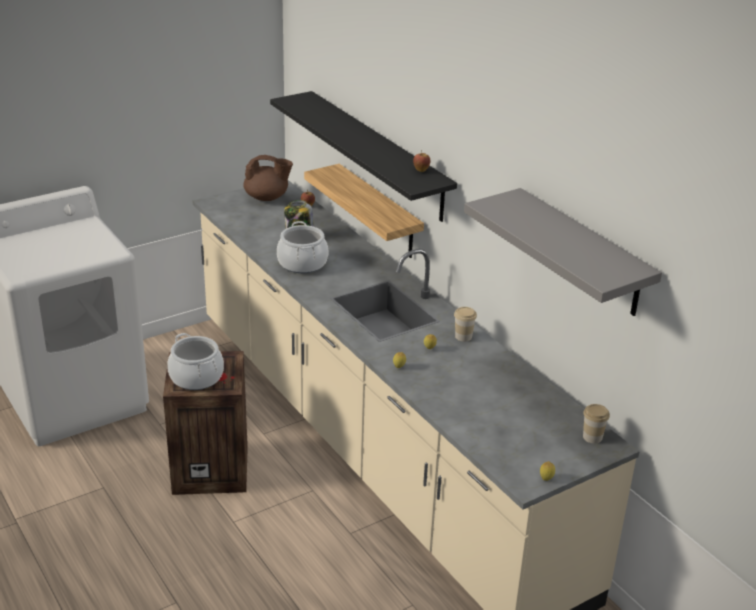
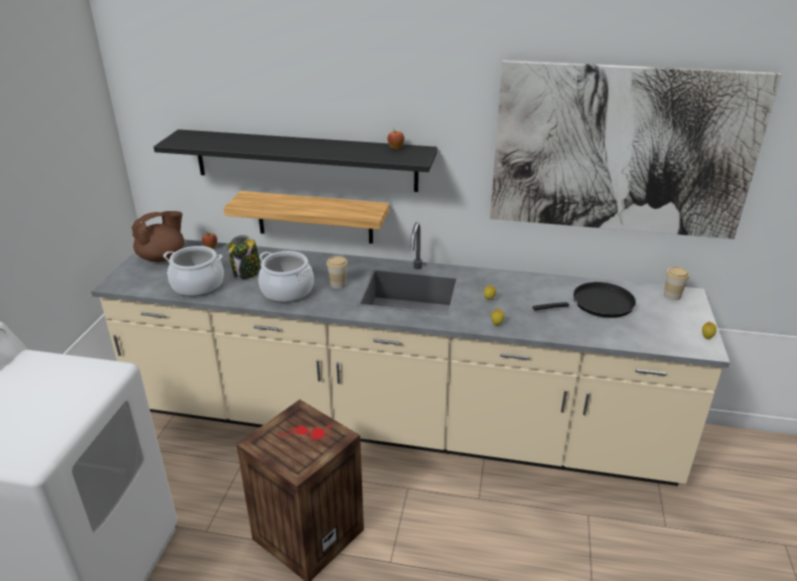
camera: 45 degrees left, 0 degrees up
cooking pot [167,333,224,390] -> cooking pot moved to [163,246,224,297]
cup [454,307,477,342] -> cup moved to [326,256,348,289]
grey shelf [464,188,662,316] -> picture [490,60,782,239]
none -> black frying pan [533,282,636,318]

